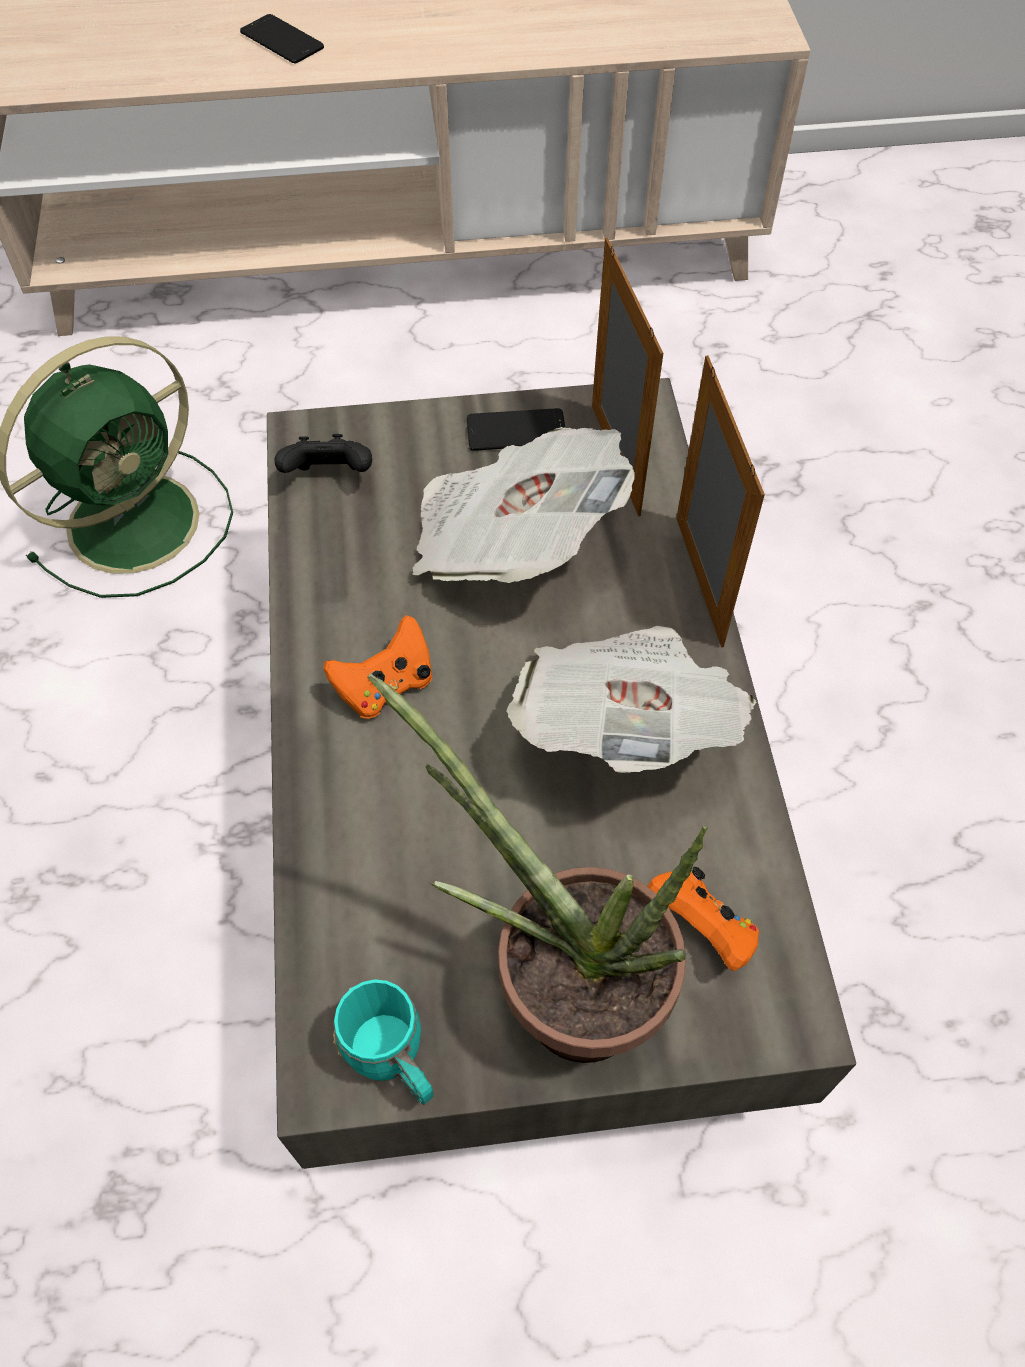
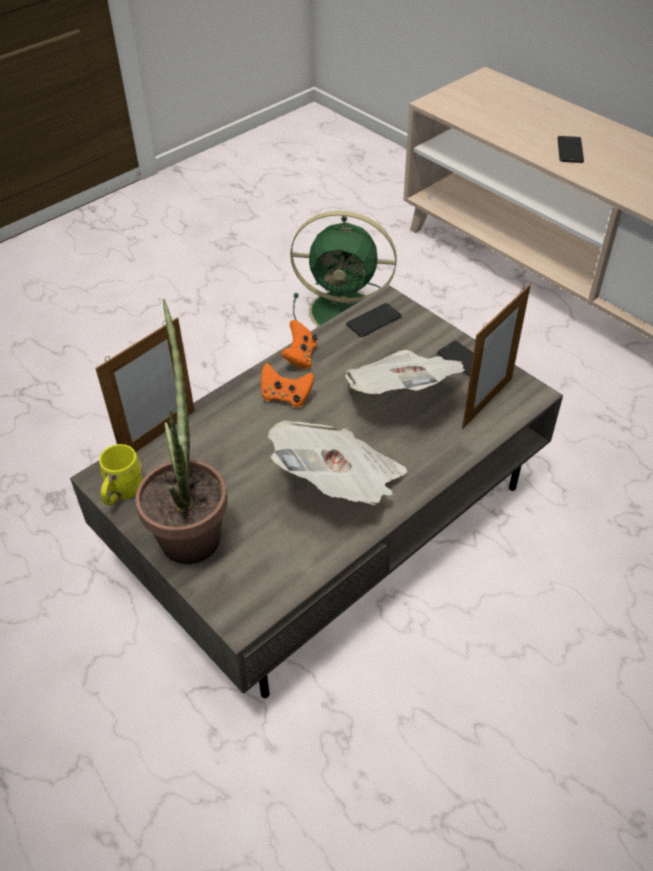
camera: 55 degrees right, 10 degrees down
black game controller [275,434,372,473] -> phone [346,303,402,337]
turquoise mug [333,979,434,1105] -> yellow mug [99,444,143,506]
orange game controller [647,866,759,971] -> orange game controller moved to [281,320,317,369]
picture frame [676,355,765,647] -> picture frame moved to [95,318,195,453]

